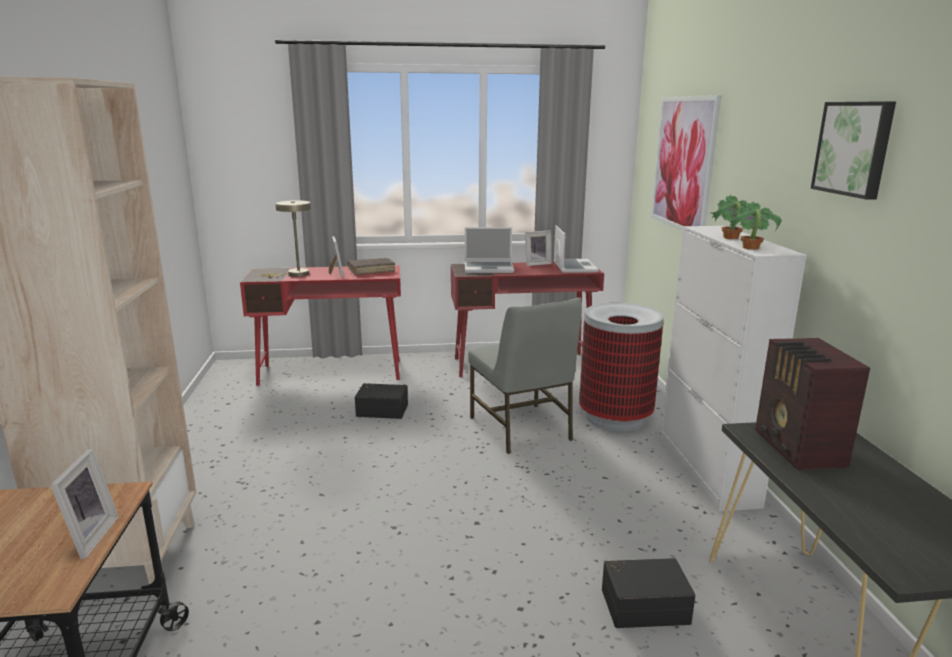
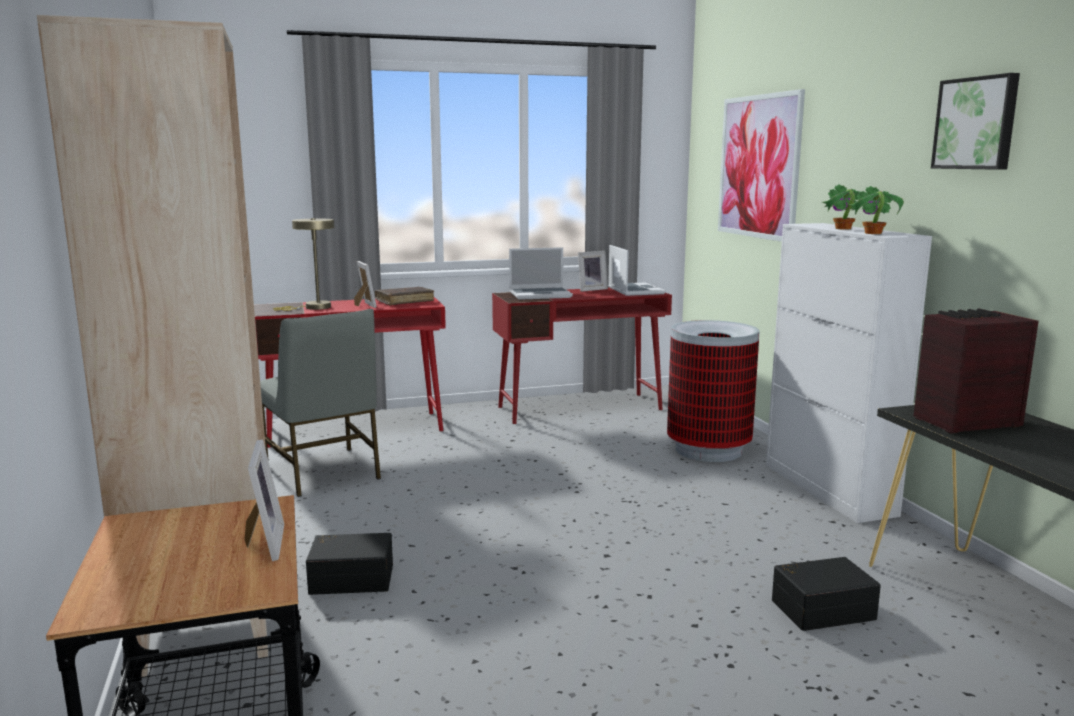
camera: 10 degrees left, 5 degrees down
black storage box [355,383,408,419] -> black storage box moved to [306,533,393,595]
grey chair [468,298,582,454] -> grey chair moved to [260,309,381,497]
radio [755,338,870,470] -> radio turned 90 degrees clockwise [914,309,1039,433]

